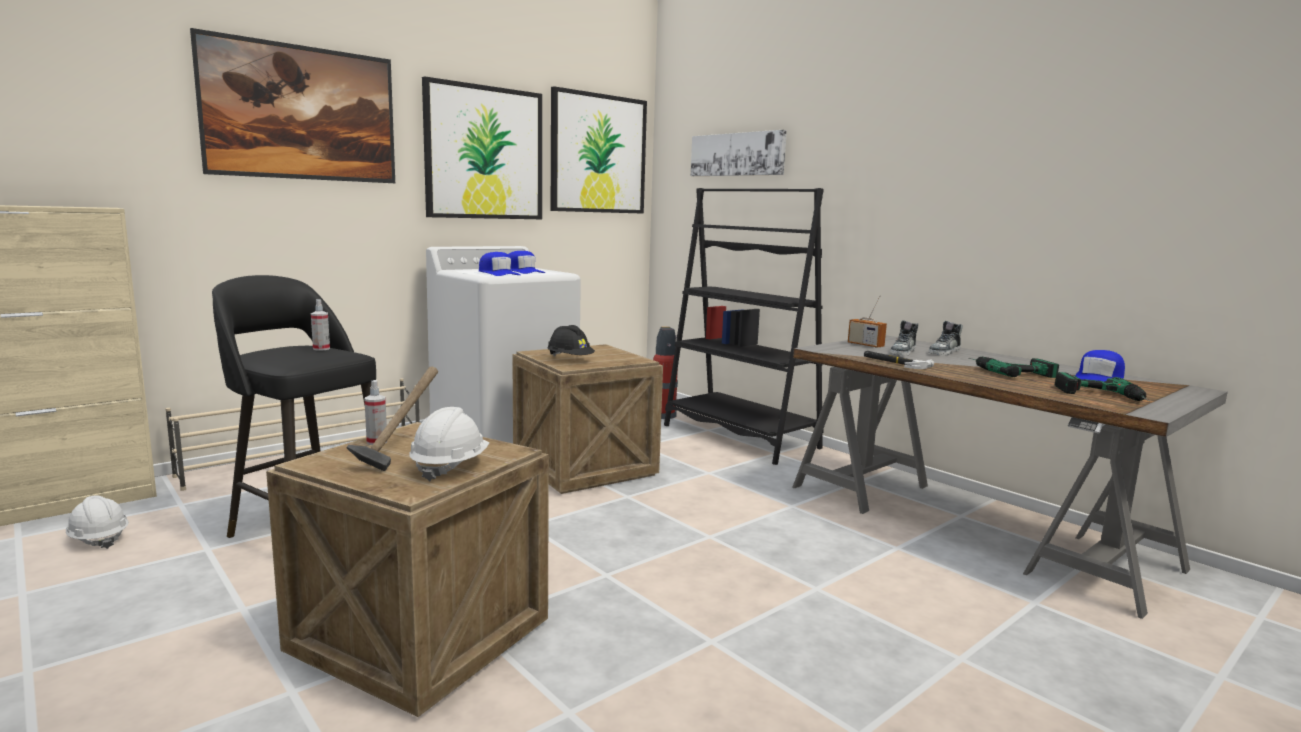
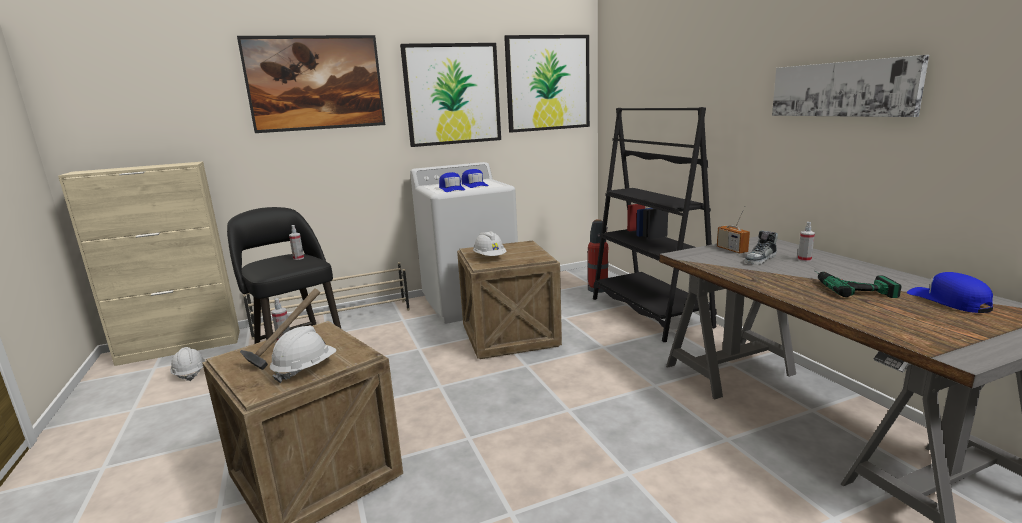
camera: 20 degrees right, 5 degrees up
black hard hat [547,325,595,357] -> white hard hat [473,231,507,256]
picture [691,130,787,176] -> picture moved to [772,55,929,117]
hammer [864,351,934,369] -> none
shoe [929,321,963,356] -> spray bottle [798,222,815,262]
power drill [1055,372,1150,401] -> none
blue cap [1075,350,1125,381] -> blue cap turned 105 degrees clockwise [907,272,993,313]

